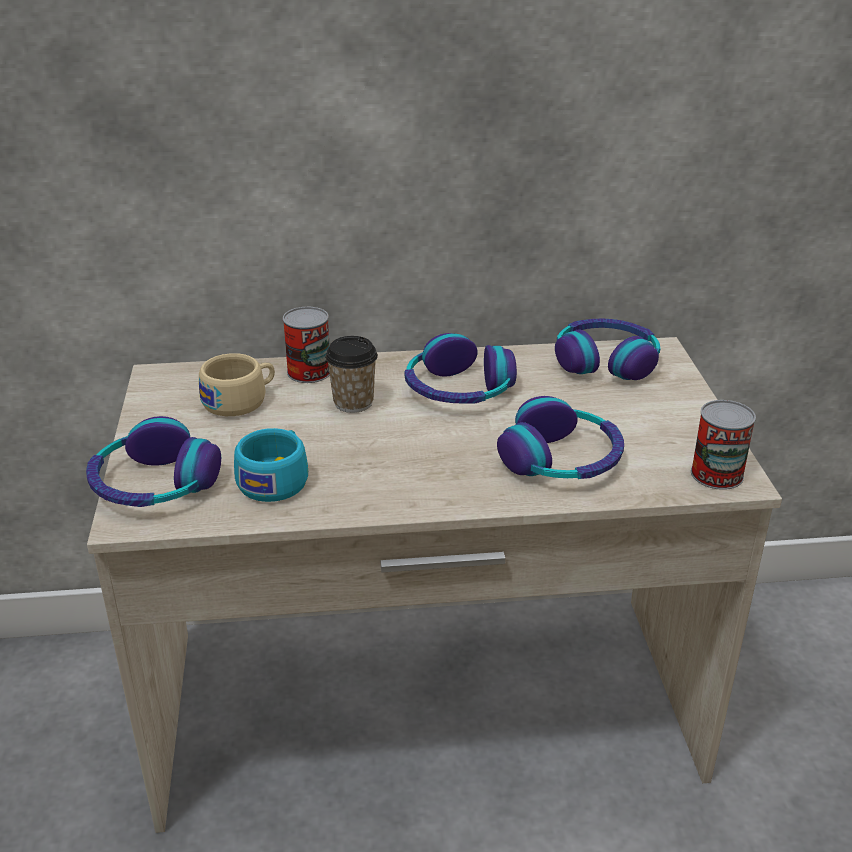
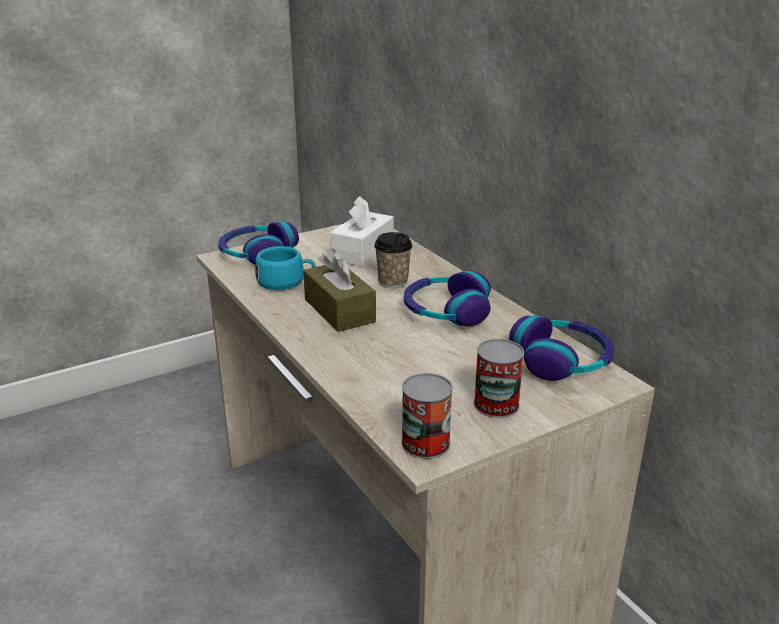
camera: 65 degrees right, 5 degrees down
beige cup [199,353,275,416] -> white tissue box [330,196,394,267]
can [283,307,330,383] -> can moved to [474,339,524,418]
headphones [497,396,624,479] -> none
none -> brown tissue box [303,249,376,332]

